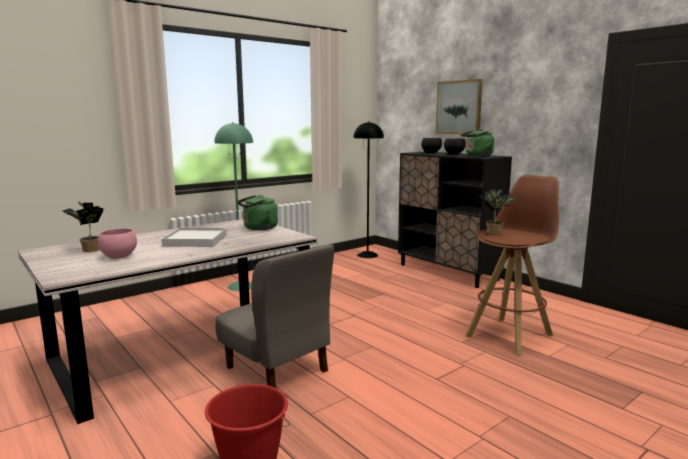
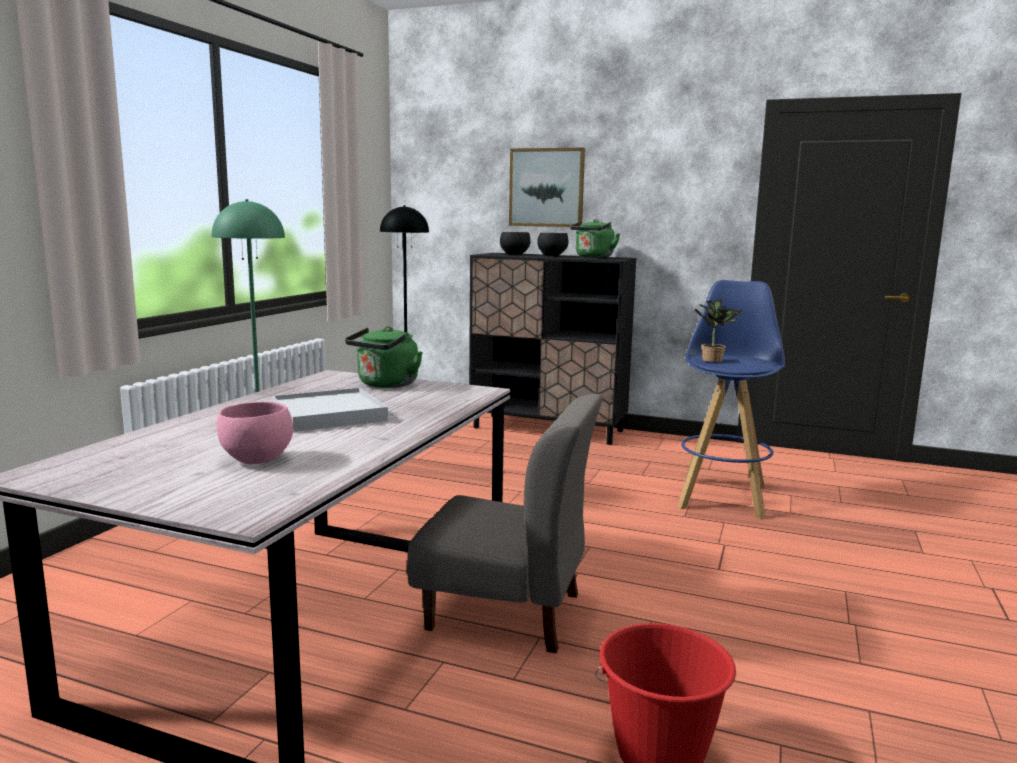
camera: 30 degrees left, 0 degrees up
potted plant [62,202,104,252] -> none
brown stool [465,175,559,356] -> blue stool [677,280,785,520]

